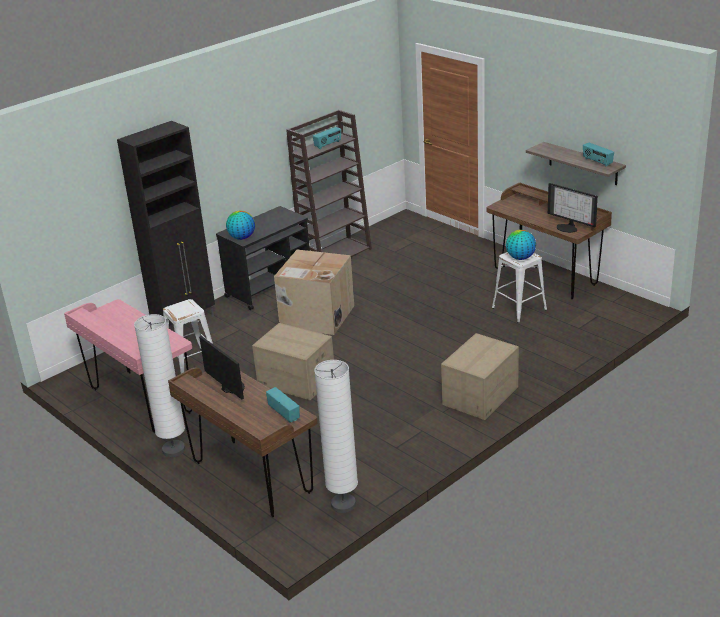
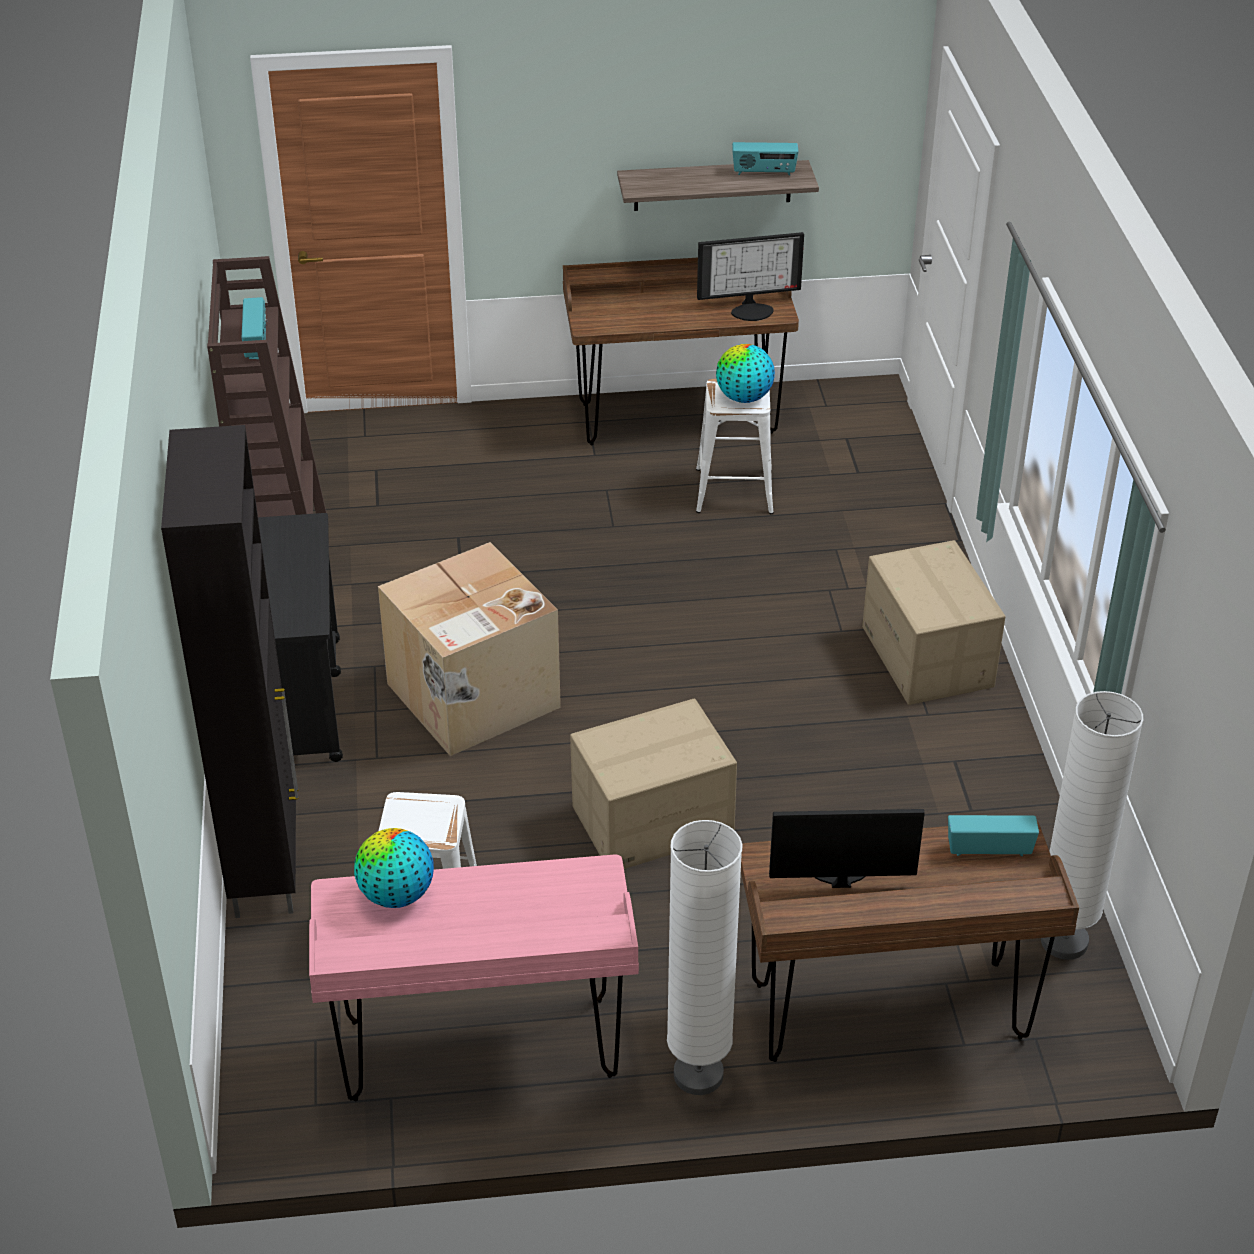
camera: 55 degrees left, 10 degrees up
globe [226,211,255,240] -> globe moved to [354,828,434,908]

